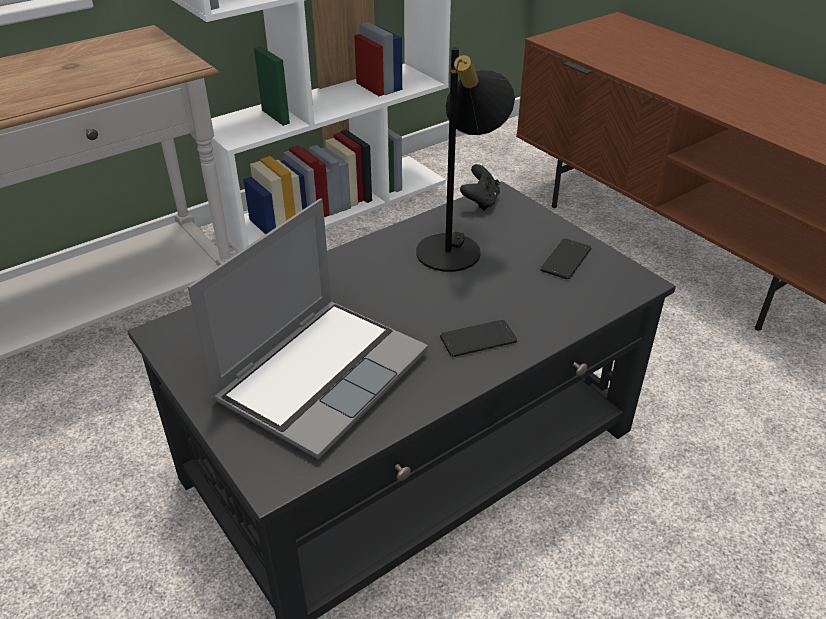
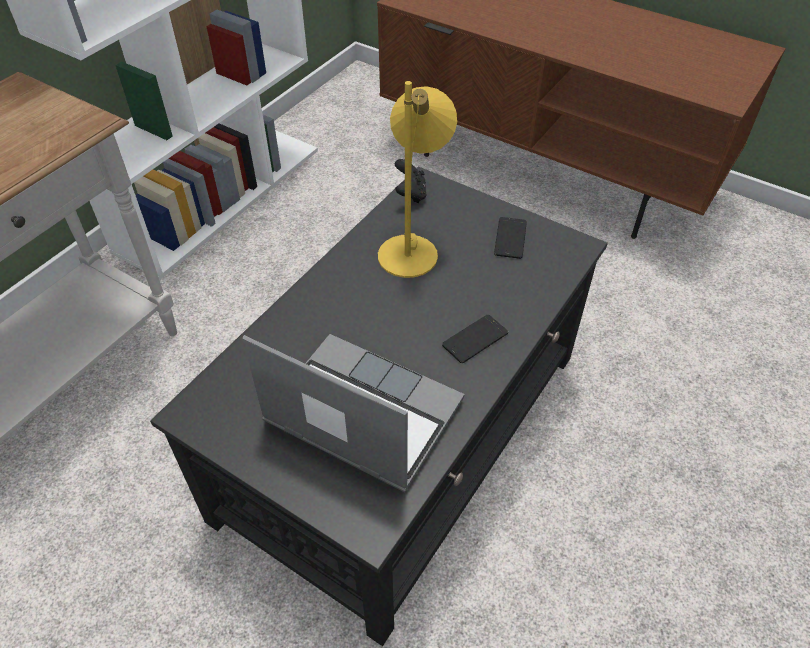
camera: 20 degrees left, 10 degrees up
laptop [188,198,428,460] -> laptop turned 75 degrees counterclockwise [243,334,465,492]
black table lamp [416,47,515,272] -> yellow table lamp [378,81,457,278]

